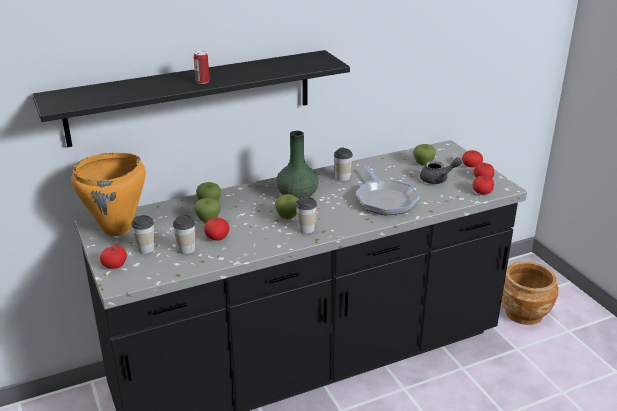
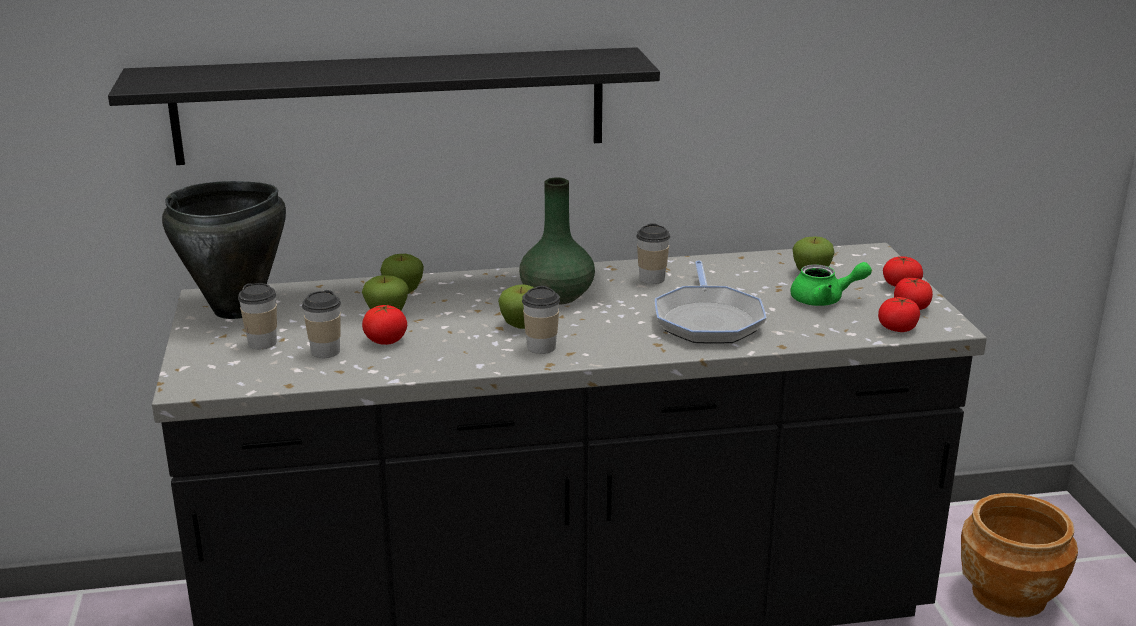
camera: 15 degrees right, 5 degrees down
orange cooking pot [71,153,146,236] -> black cooking pot [162,181,286,319]
tomato [100,246,127,269] -> none
can [193,51,210,84] -> none
grey teapot [420,157,462,184] -> green teapot [791,262,872,306]

